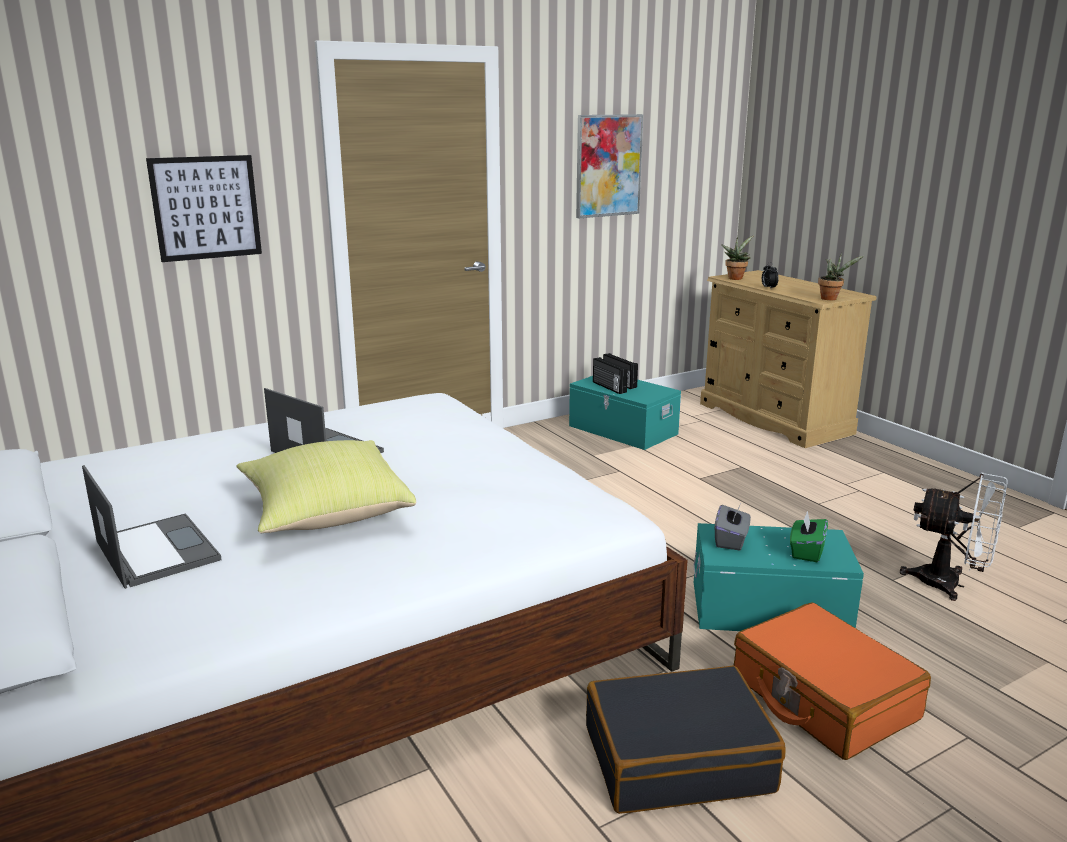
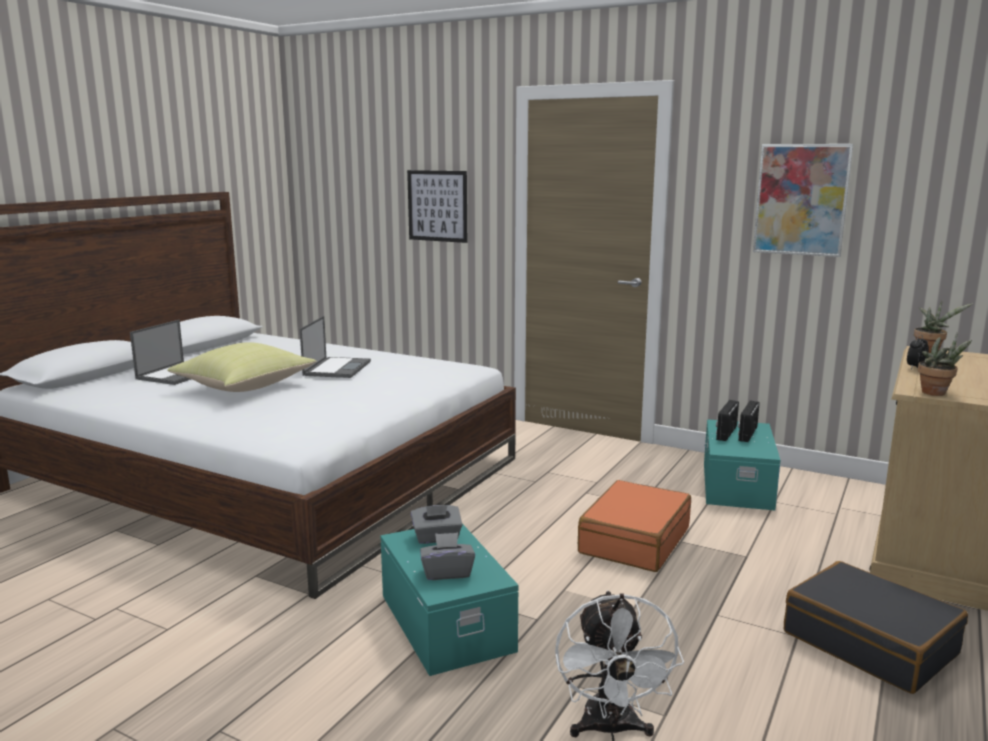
camera: 60 degrees right, 5 degrees down
black suitcase [586,665,786,814] -> black suitcase moved to [784,561,968,694]
orange suitcase [734,602,931,760] -> orange suitcase moved to [578,480,691,572]
green tissue box [790,511,828,562] -> grey tissue box [420,533,475,580]

